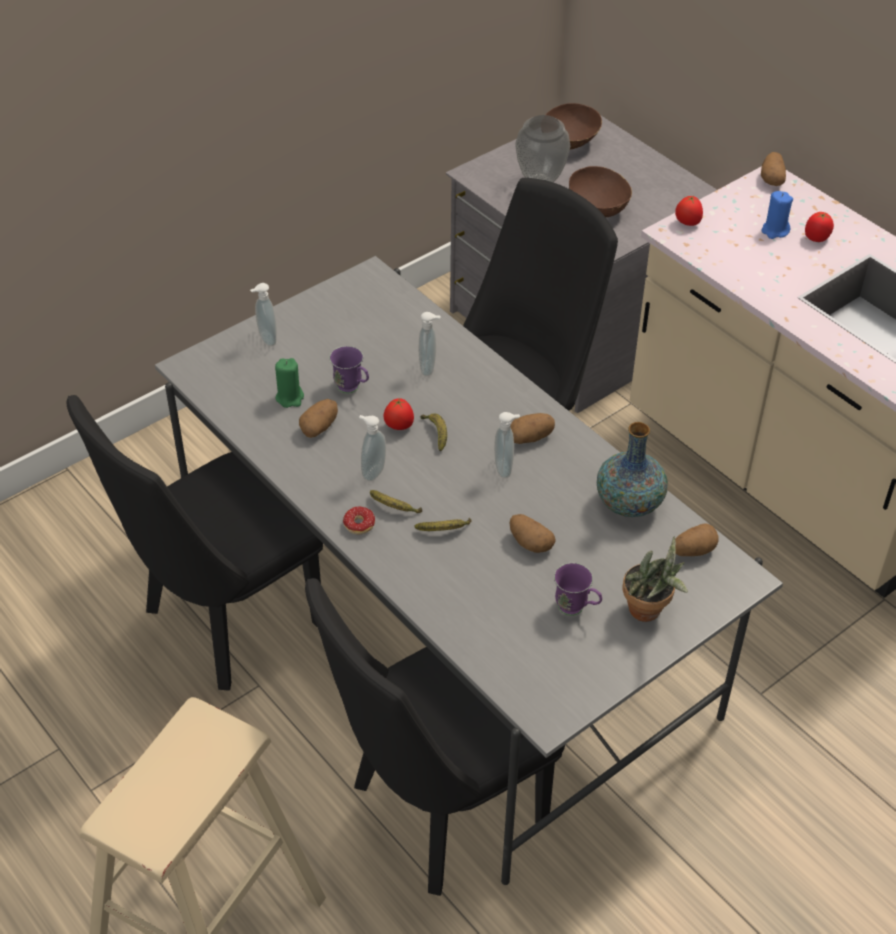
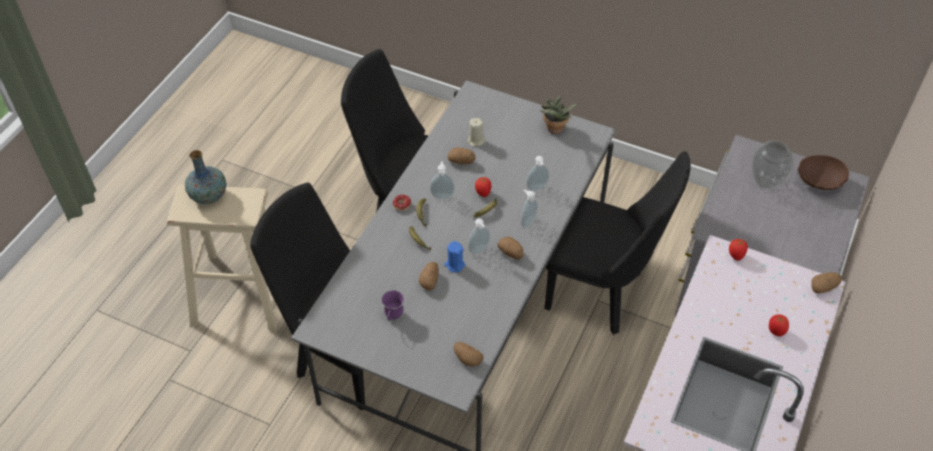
camera: 65 degrees right, 5 degrees up
soap dispenser [250,283,277,346] -> soap dispenser moved to [521,189,538,228]
green candle [275,358,304,408] -> beige candle [467,118,485,147]
purple mug [329,346,369,394] -> none
brown bowl [569,166,632,217] -> none
vase [597,422,668,517] -> vase moved to [185,150,226,204]
potted plant [623,536,688,622] -> potted plant moved to [540,96,578,134]
blue candle [762,191,793,239] -> blue candle moved to [444,241,465,272]

